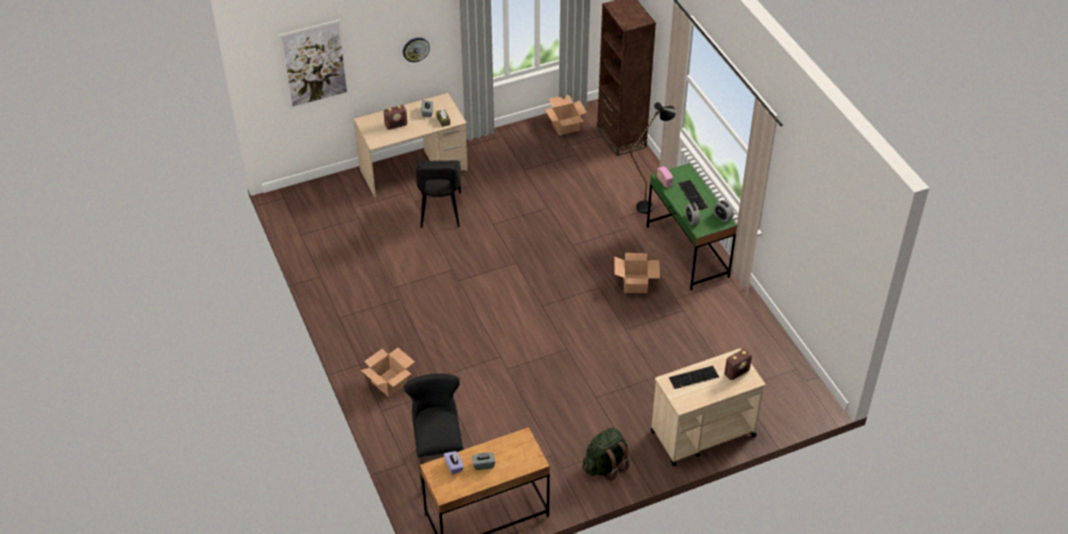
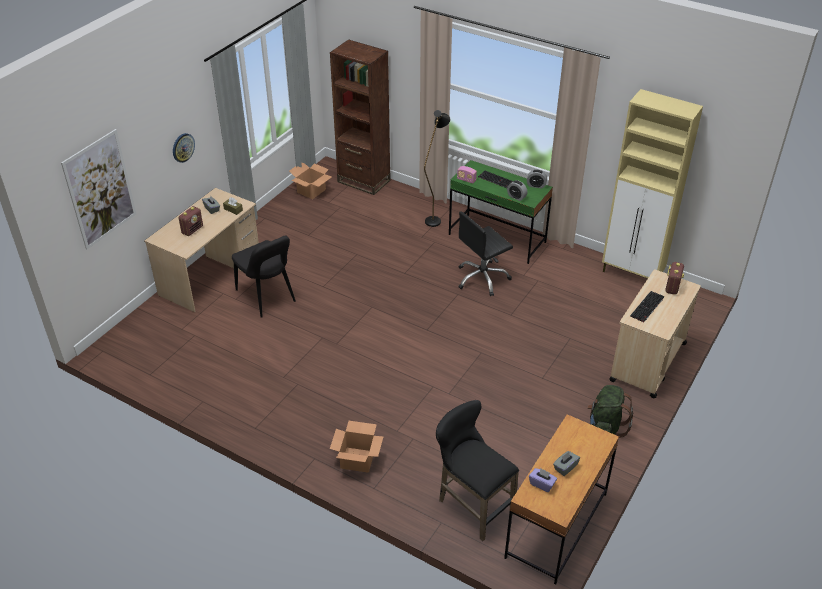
camera: 35 degrees left, 5 degrees down
cardboard box [614,253,660,293] -> black office chair [458,212,513,296]
none -> beige cabinet [602,89,703,278]

